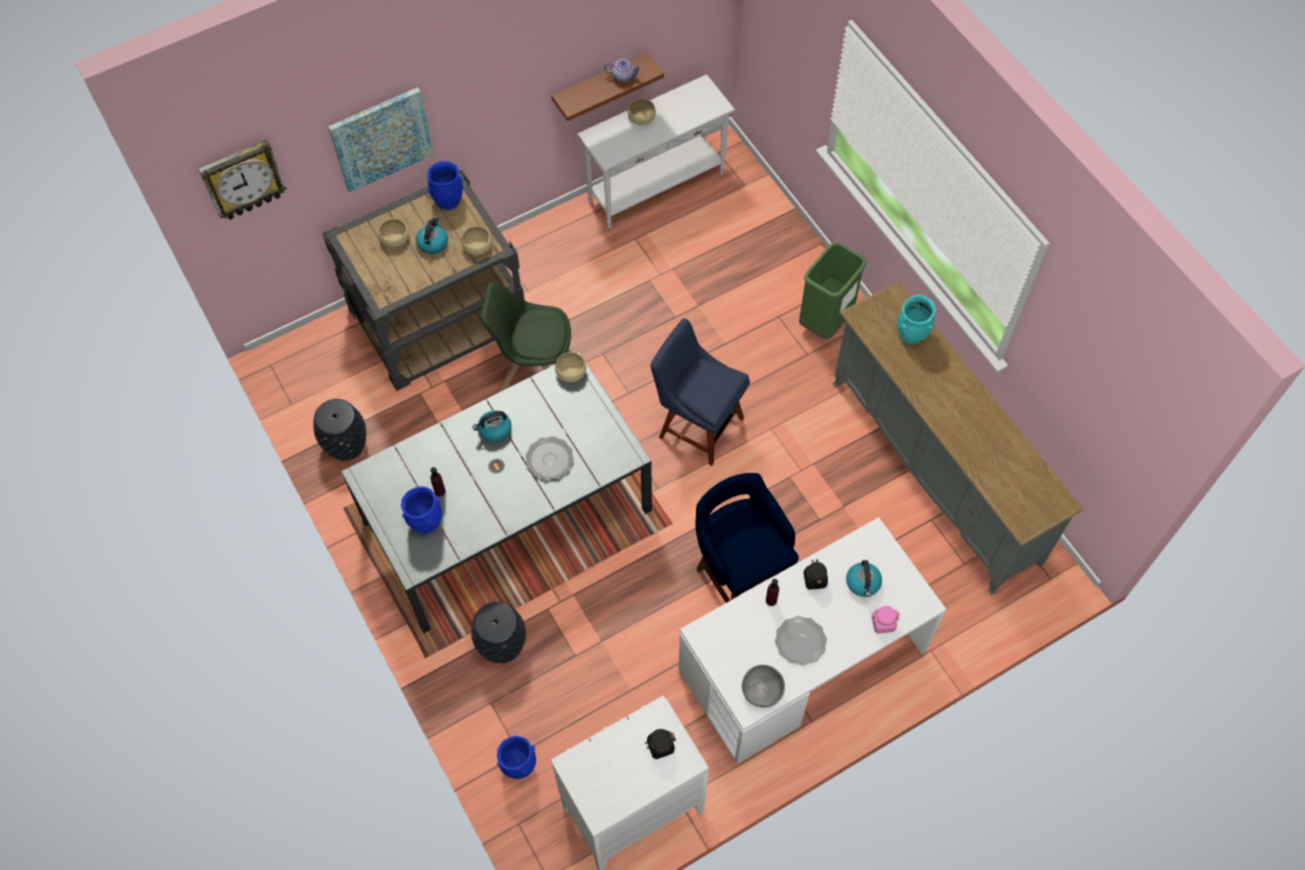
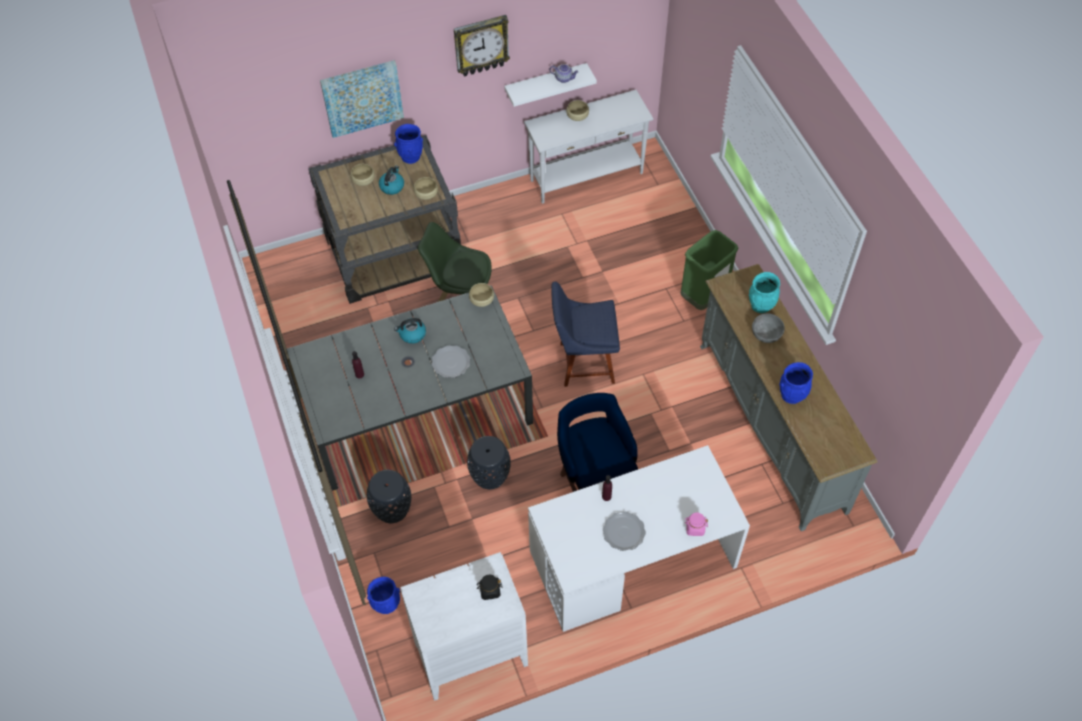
camera: 10 degrees right, 5 degrees down
wall clock [198,139,287,220] -> wall clock moved to [454,15,510,77]
black stool [313,399,366,461] -> black stool moved to [467,436,511,489]
blue vase [401,486,442,534] -> blue vase moved to [779,362,813,404]
brown shelf [551,53,664,121] -> white shelf [504,63,597,107]
blue chair [650,319,750,466] -> blue chair turned 45 degrees counterclockwise [551,282,620,387]
grey bowl [742,665,785,708] -> grey bowl moved to [752,313,785,343]
black jar [804,559,828,590] -> none
kettle [846,560,882,597] -> none

